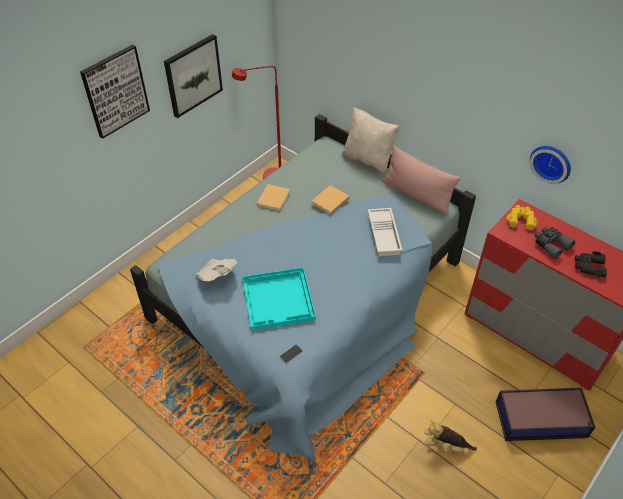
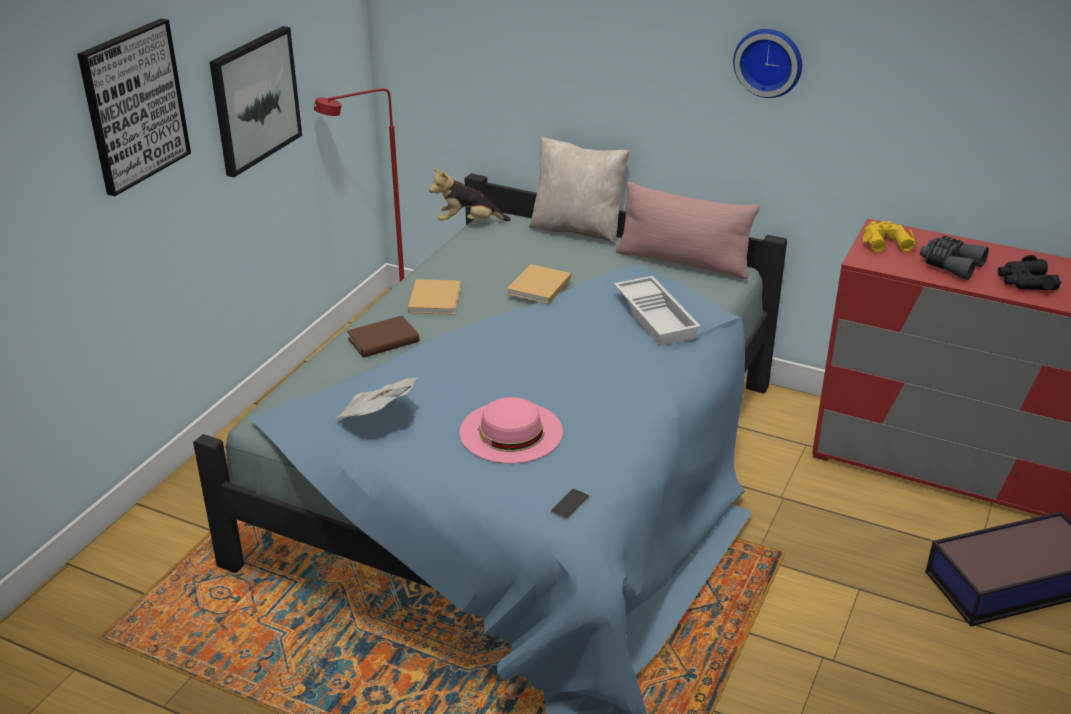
camera: 15 degrees left, 15 degrees down
turquoise tray [242,267,316,331] -> pink hat [460,397,563,463]
plush toy [424,420,477,452] -> plush toy moved to [429,168,511,221]
wall clock [530,146,571,184] -> wall clock moved to [733,29,802,98]
none -> brown book [347,316,420,358]

